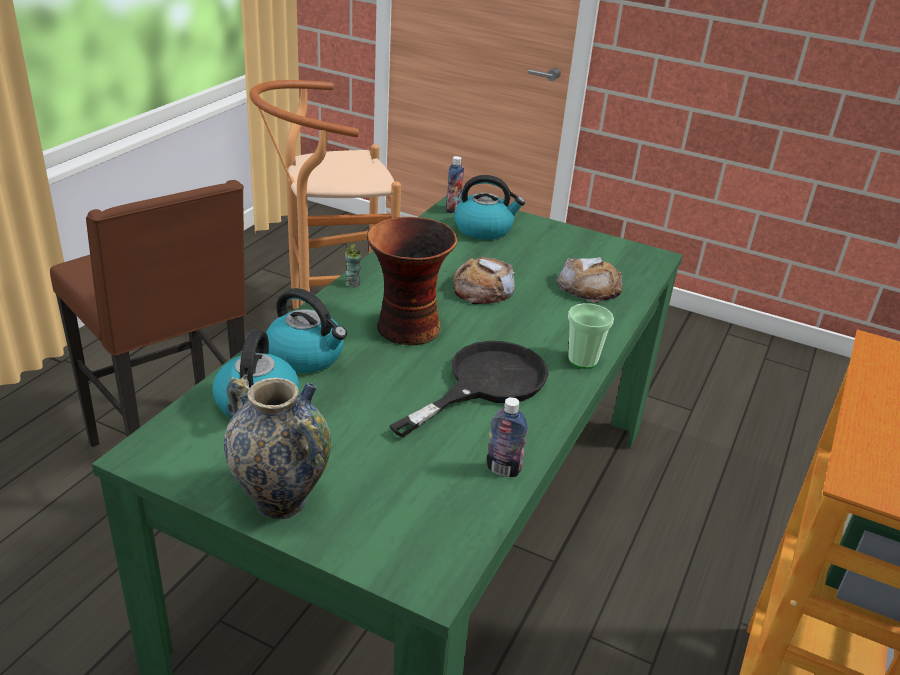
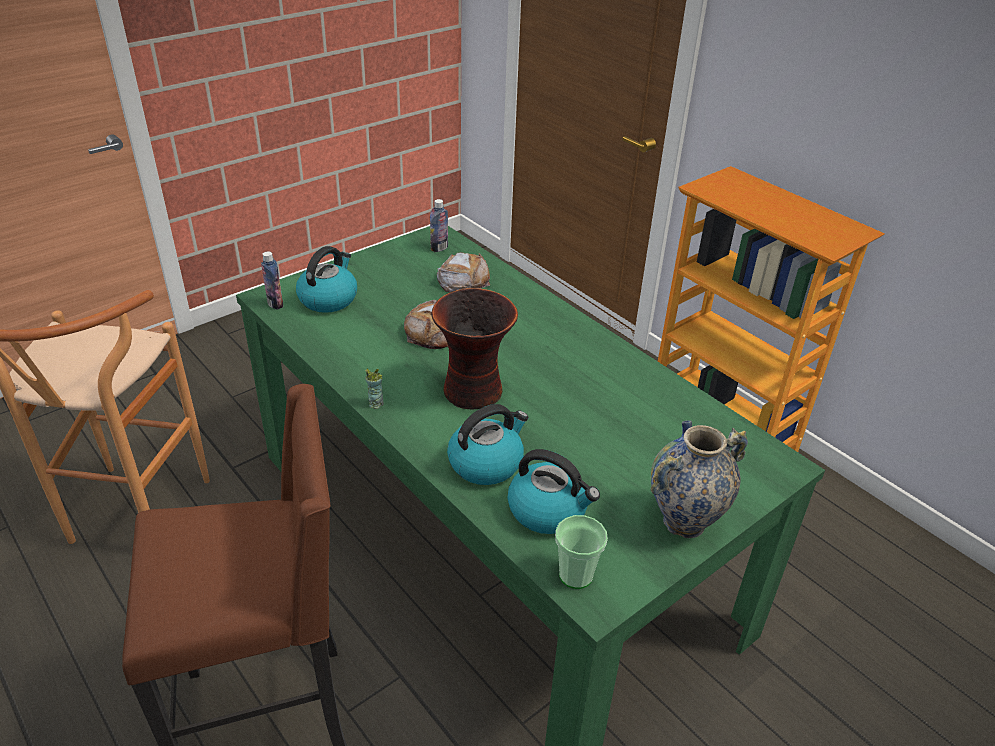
camera: 65 degrees left, 5 degrees up
black frying pan [389,341,549,438] -> none
bottle [487,397,528,477] -> bottle moved to [430,199,448,252]
cup [568,303,614,369] -> cup moved to [555,515,608,589]

